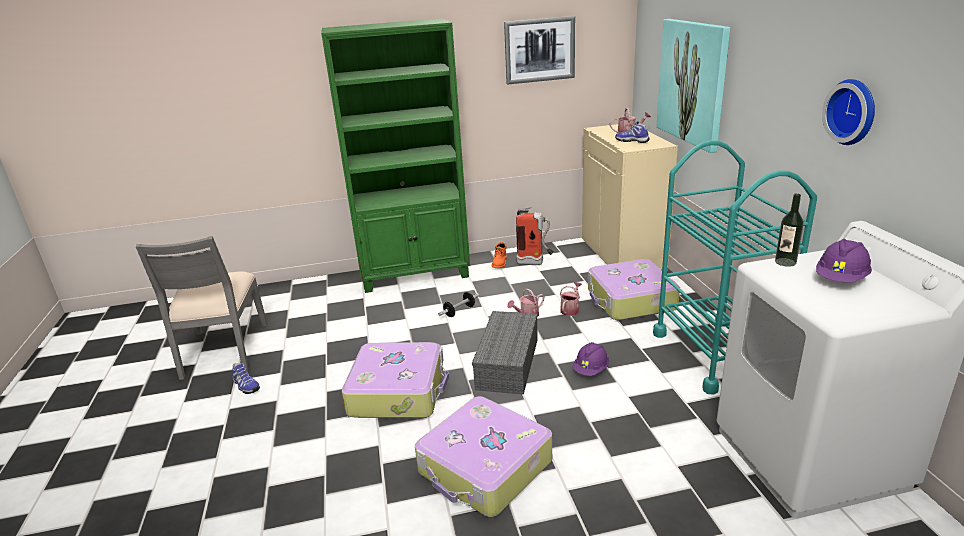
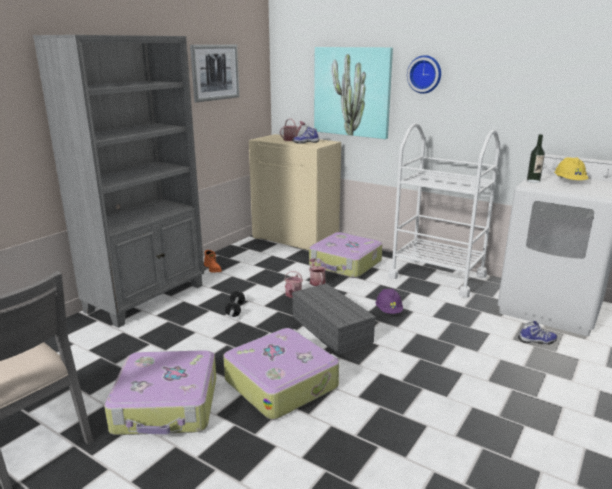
camera: 45 degrees left, 5 degrees down
shoe [232,363,260,394] -> shoe moved to [518,321,557,344]
green bookcase [321,18,470,293] -> grey bookcase [33,35,204,328]
suitcase [415,396,552,517] -> suitcase moved to [104,350,216,435]
fire extinguisher [516,207,554,265] -> none
turquoise cart [653,140,817,394] -> white cart [388,123,500,298]
purple hard hat [816,239,872,283] -> yellow hard hat [554,157,588,180]
wall clock [822,79,875,145] -> wall clock moved to [407,55,441,94]

